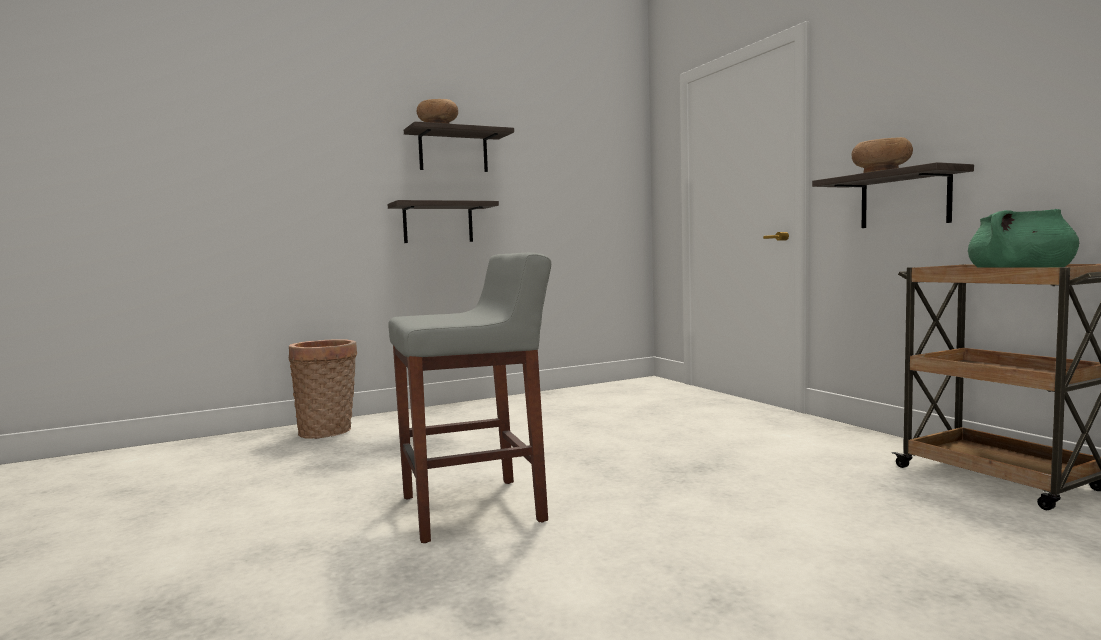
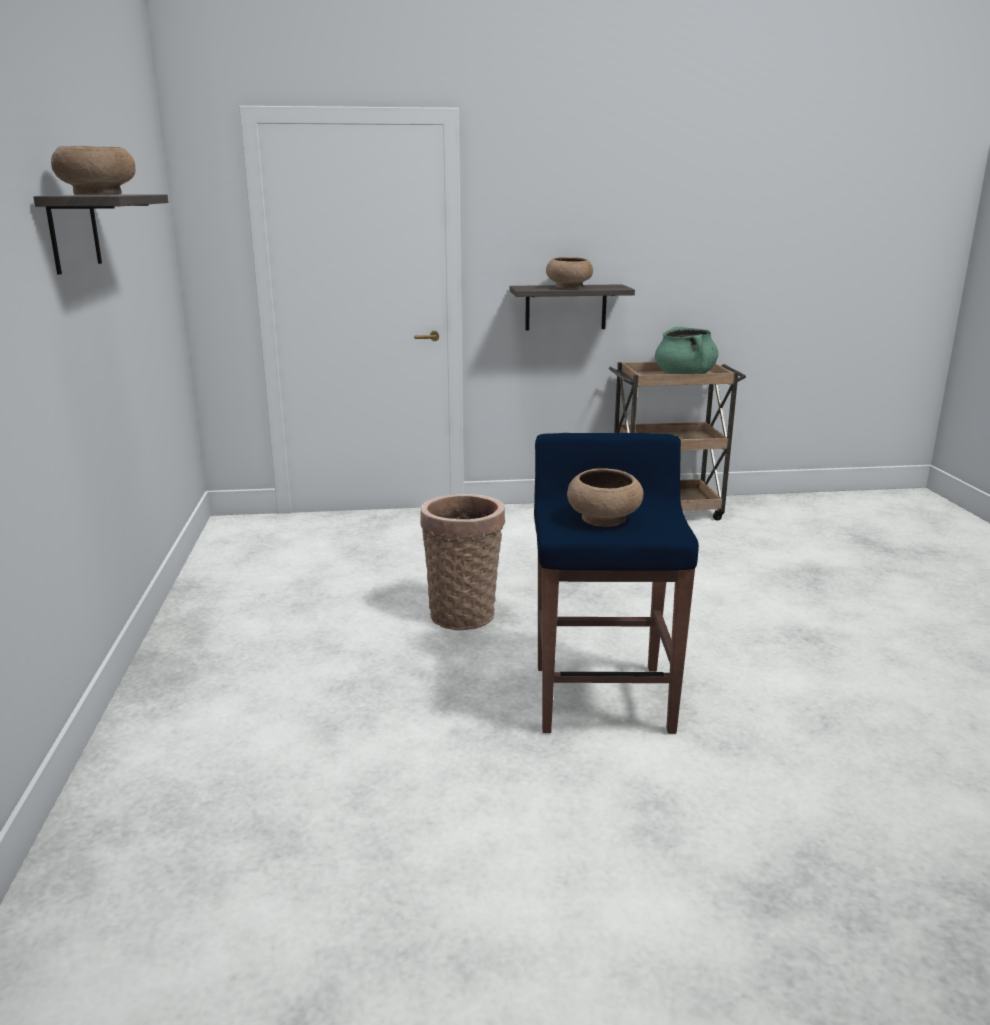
camera: 70 degrees left, 15 degrees up
basket [289,339,357,439] -> basket moved to [420,494,505,630]
shelf [388,200,499,243] -> none
grey stool [388,252,551,543] -> blue stool [534,433,699,734]
none -> brown bowl [567,468,643,527]

